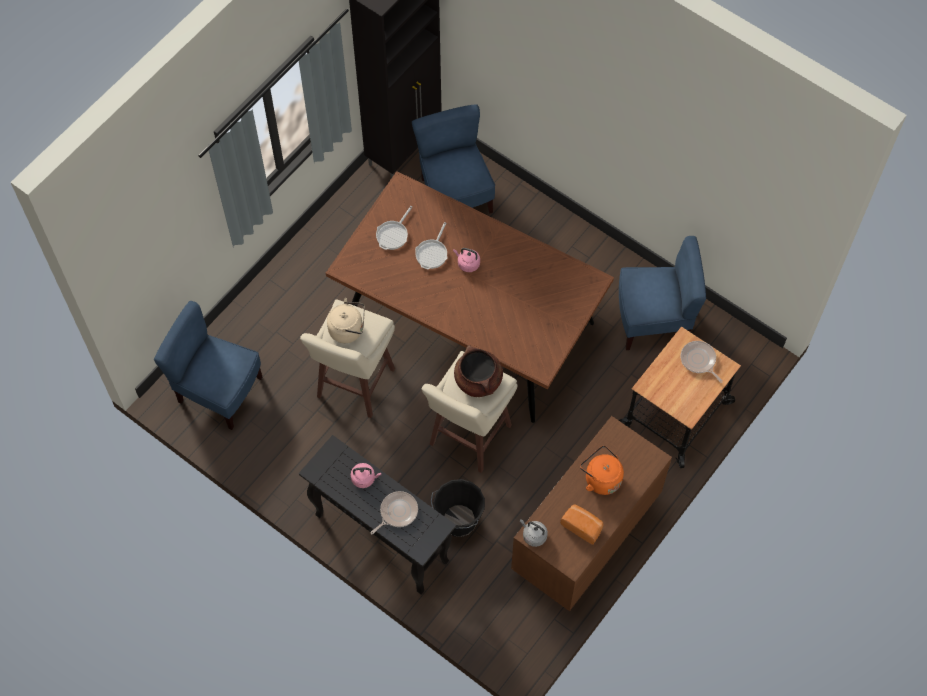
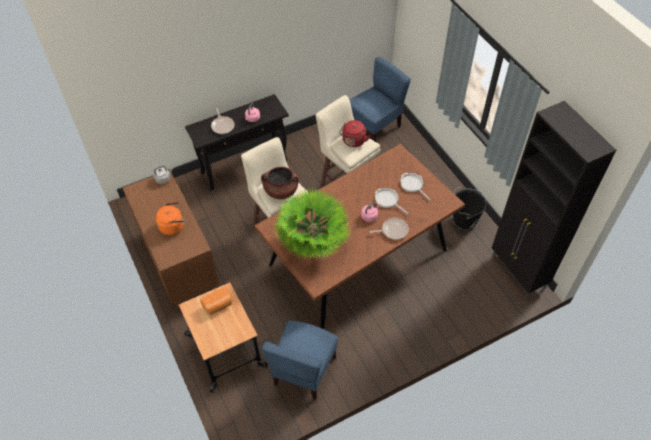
camera: 115 degrees right, 10 degrees down
beige kettle [327,298,365,343] -> red kettle [339,120,370,147]
blue chair [412,104,495,214] -> none
black bucket [431,479,485,537] -> black bucket moved to [453,187,487,231]
bread [560,504,604,545] -> bread moved to [200,287,232,315]
frying pan [681,341,723,383] -> frying pan moved to [369,218,409,240]
none -> potted plant [274,188,352,259]

